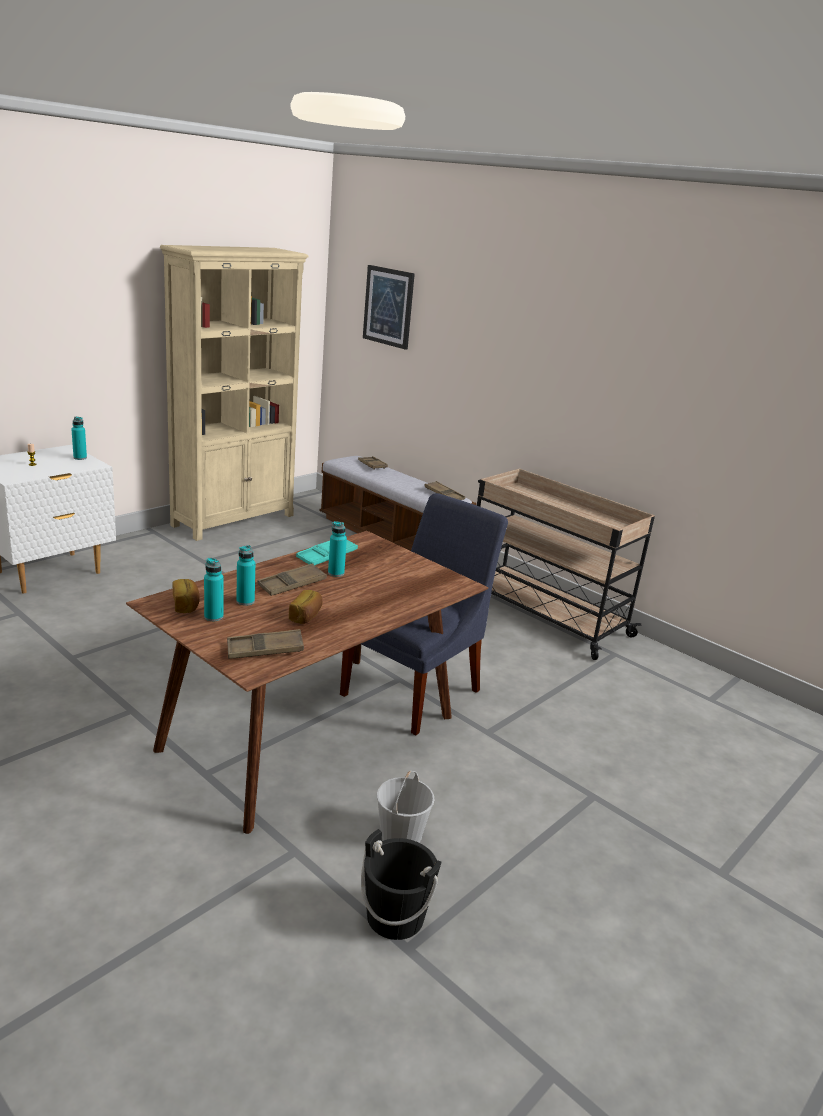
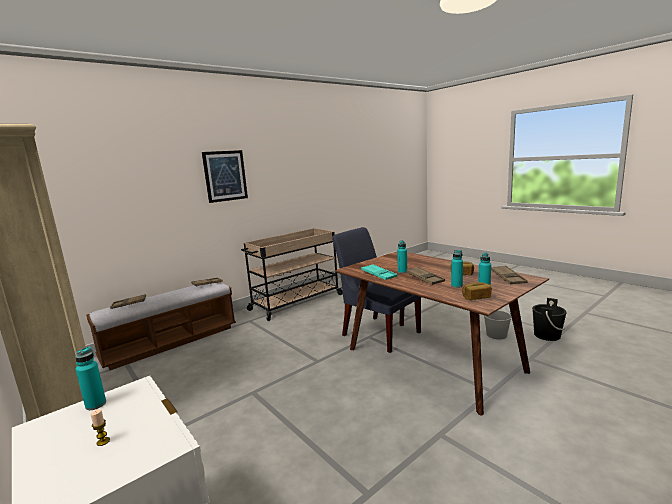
camera: 80 degrees left, 10 degrees down
picture [363,265,415,350] -> picture moved to [202,150,248,203]

